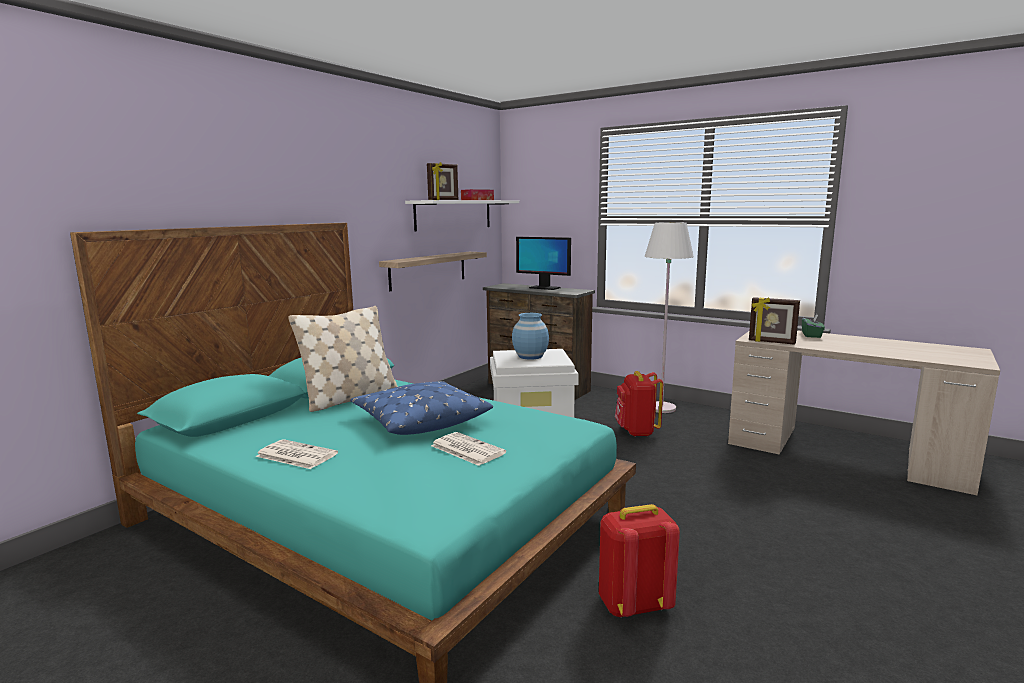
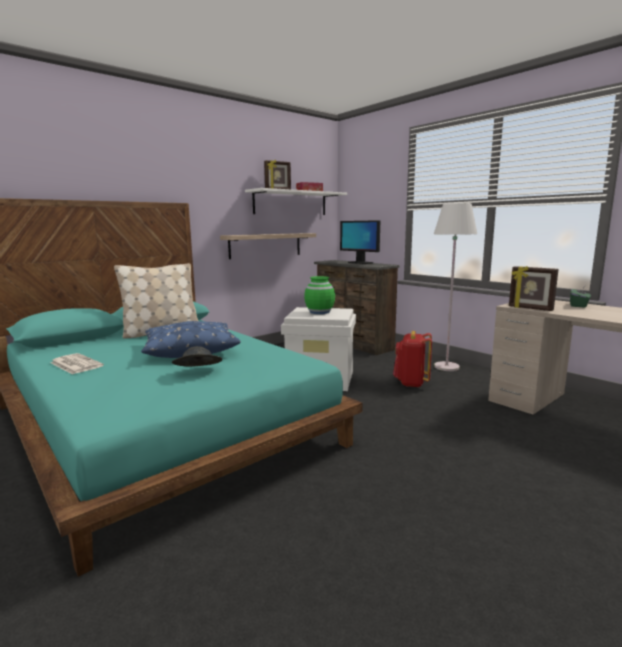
camera: 15 degrees right, 0 degrees up
newspaper [431,432,506,466] -> grey hat [172,346,222,367]
blue vase [512,313,549,360] -> green vase [304,276,335,314]
red backpack [599,504,680,618] -> none

